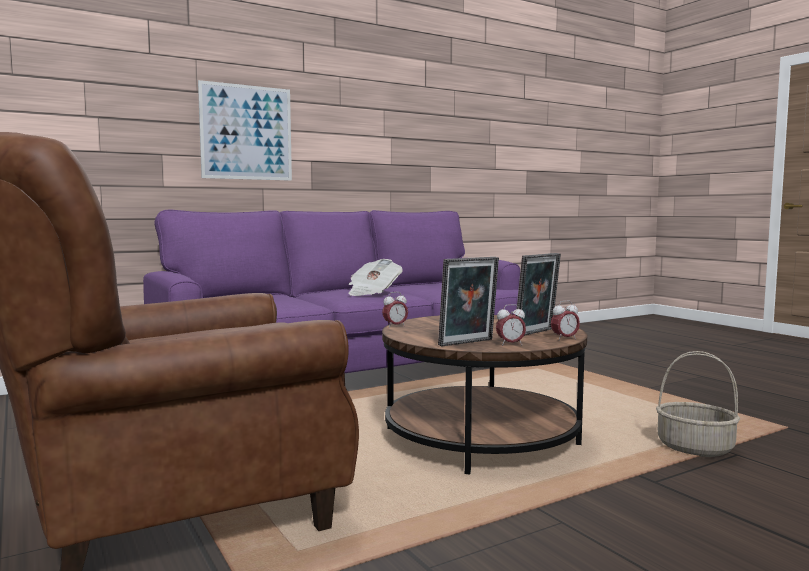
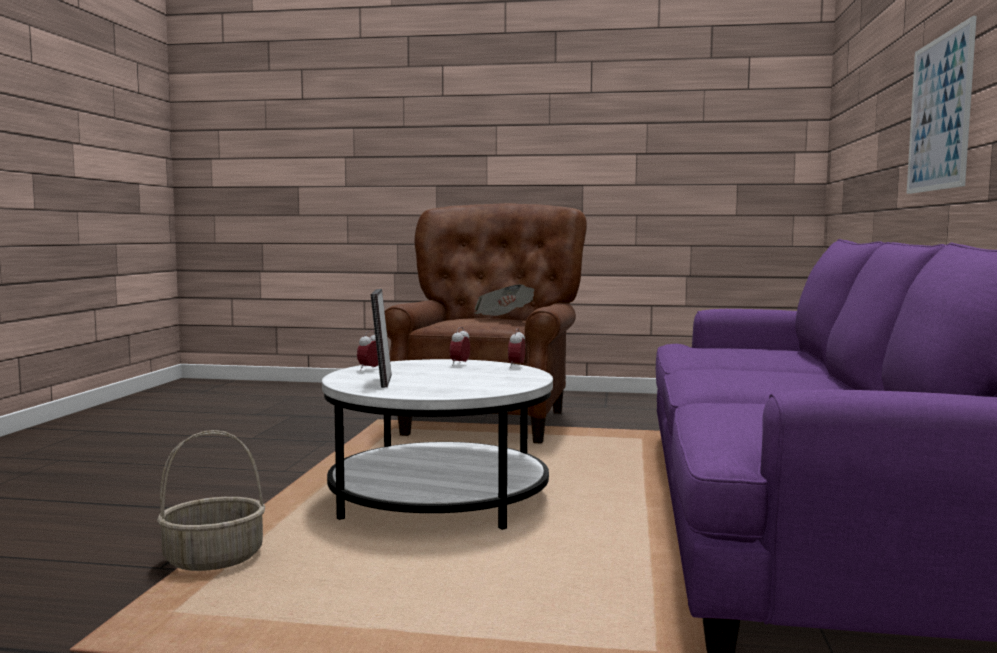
camera: 130 degrees right, 0 degrees up
newspaper [348,259,403,296] -> newspaper moved to [475,284,534,316]
brown coffee table [382,315,587,474] -> white coffee table [322,359,553,530]
picture frame [438,257,499,346] -> none
alarm clock [551,300,580,341] -> alarm clock moved to [450,327,470,364]

